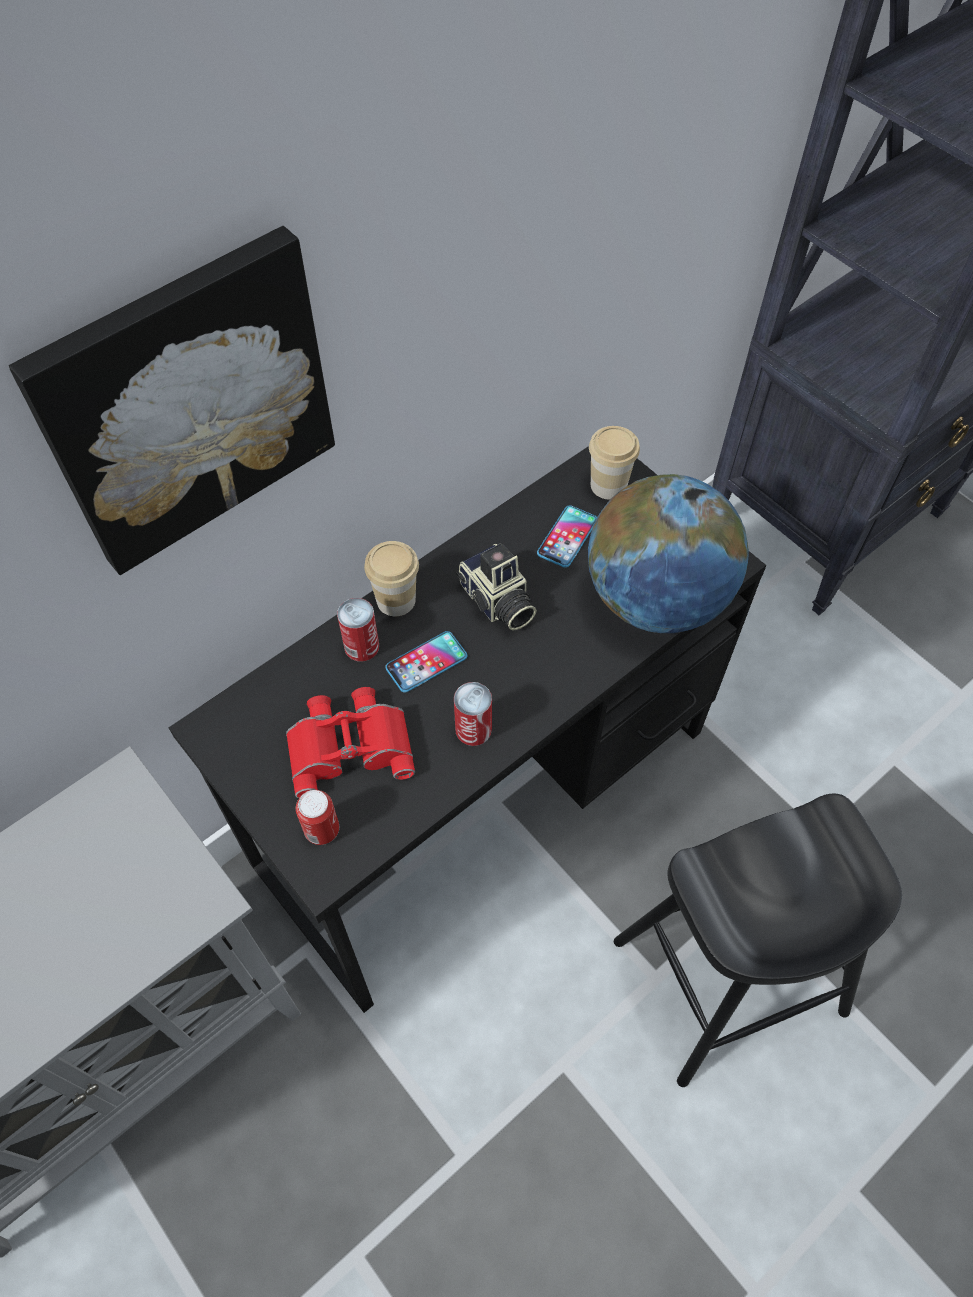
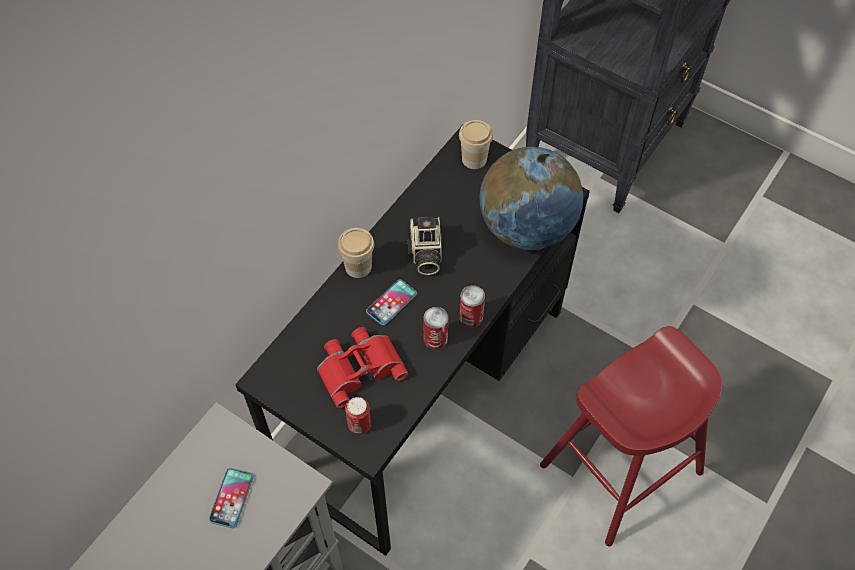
camera: 15 degrees left, 0 degrees up
picture [9,226,335,575] -> none
can [337,598,379,662] -> can moved to [459,285,485,328]
camera [456,543,537,631] -> camera turned 45 degrees clockwise [408,217,442,275]
phone [537,505,597,568] -> phone moved to [209,468,254,528]
black stool [614,794,902,1087] -> red stool [540,326,722,547]

